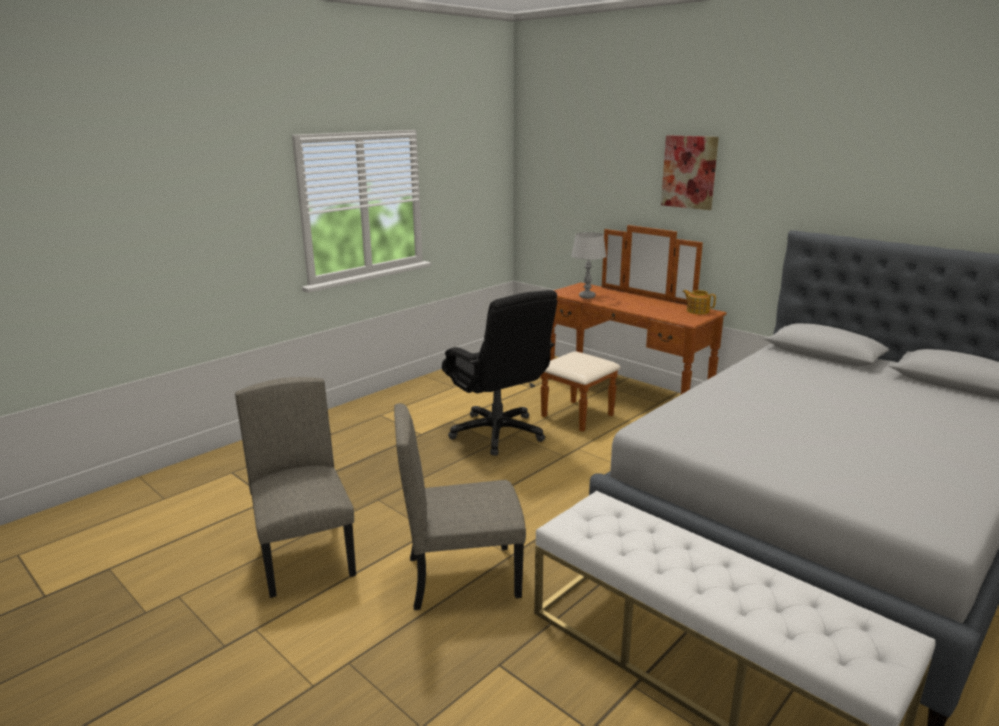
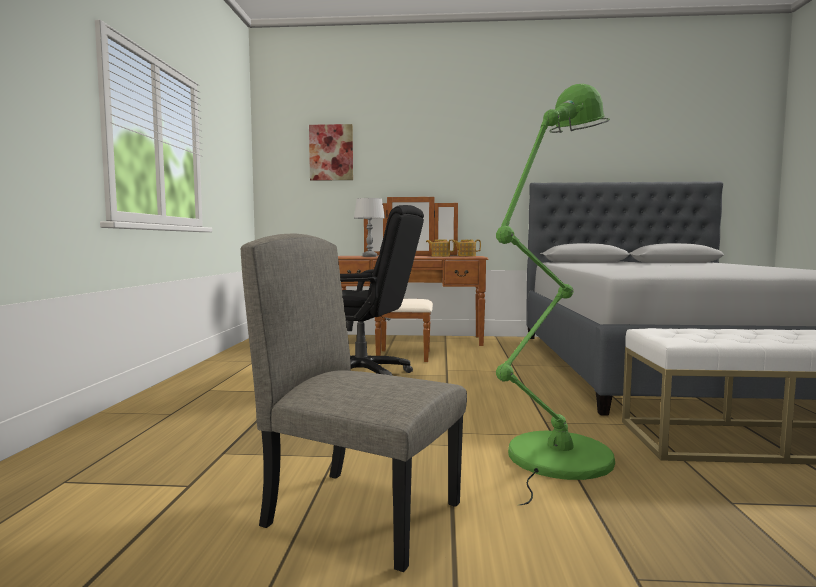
camera: 40 degrees left, 15 degrees down
beige chair [394,403,526,610] -> green floor lamp [496,84,615,505]
picture [661,135,719,210] -> picture moved to [309,124,353,181]
none -> teapot [426,239,455,257]

